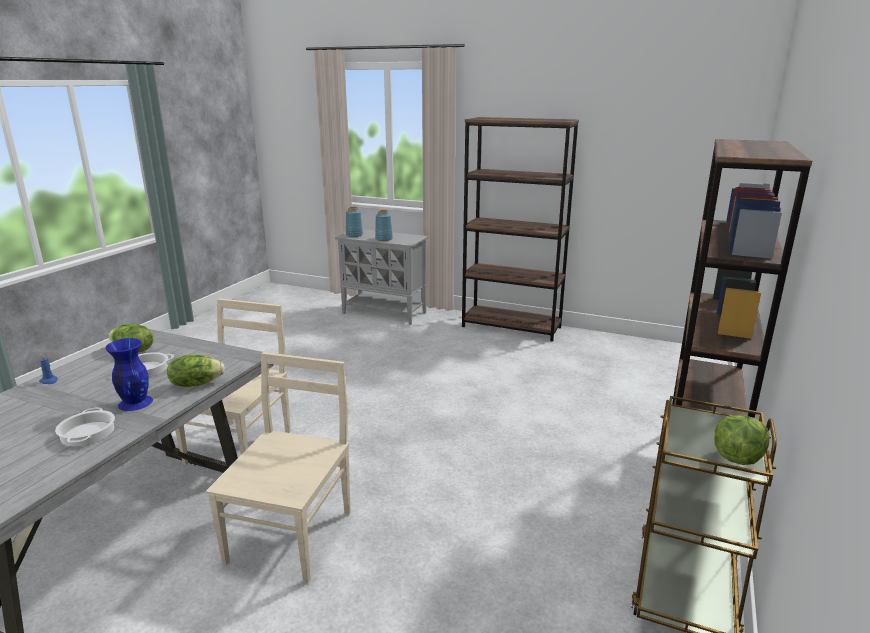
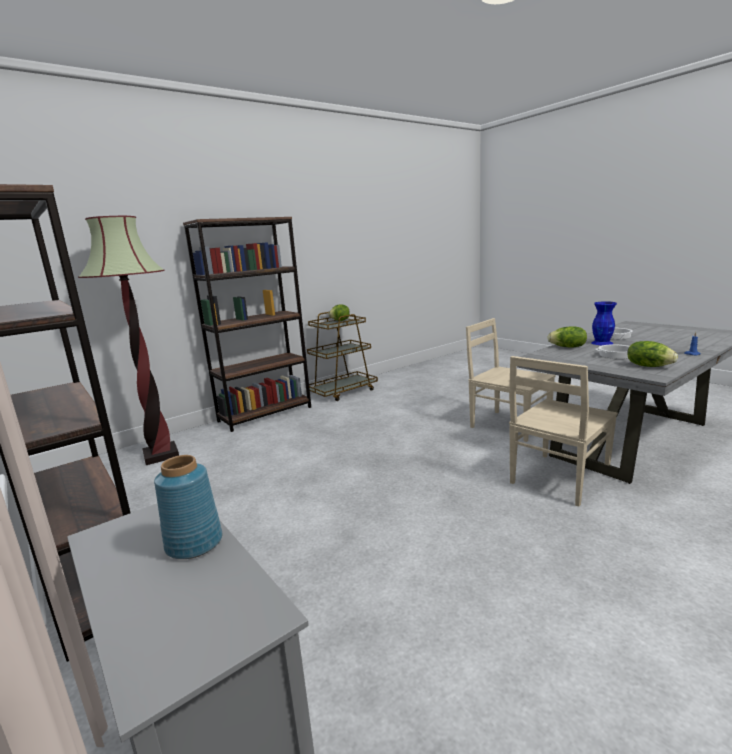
camera: 150 degrees left, 5 degrees down
beige chair [206,352,351,584] -> beige chair turned 90 degrees clockwise [466,318,556,442]
blue vase [346,207,363,237] -> none
none -> floor lamp [78,216,179,465]

